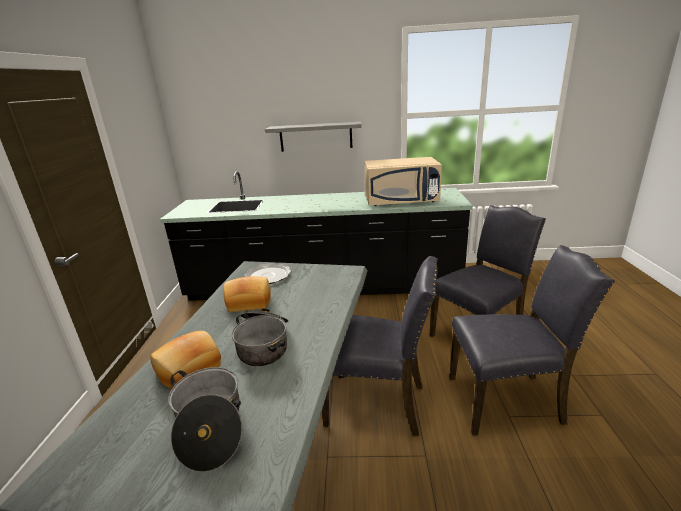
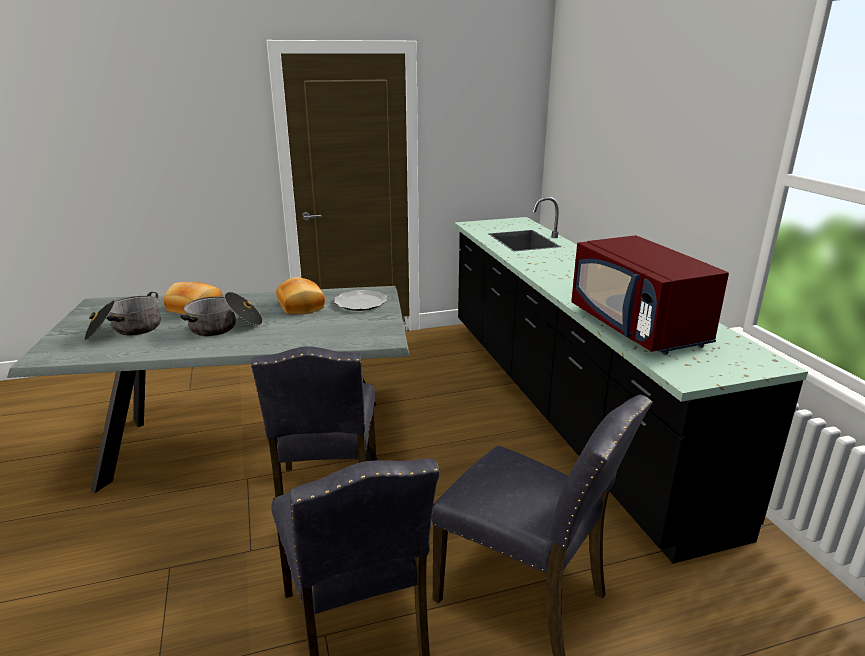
camera: 70 degrees right, 0 degrees up
grey shelf [265,121,361,152] -> none
beige microwave [364,157,442,206] -> red microwave [571,235,729,355]

